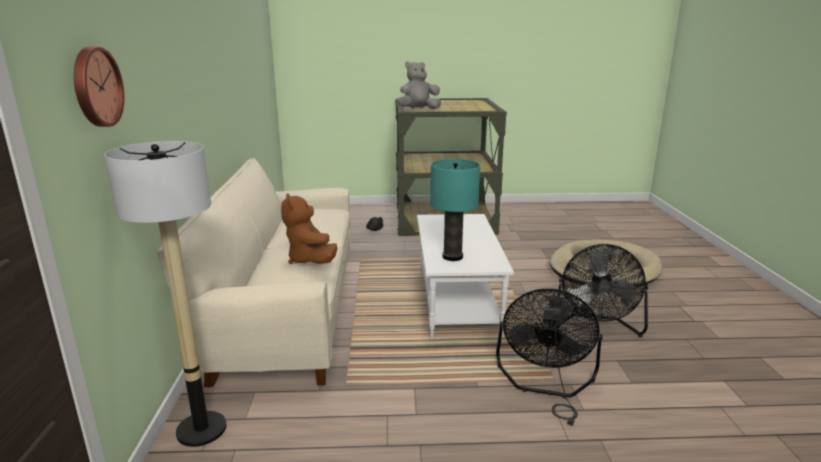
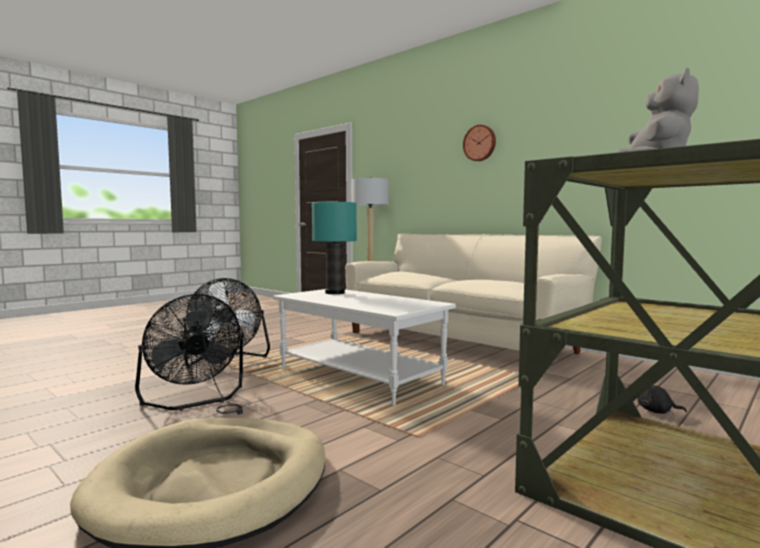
camera: 135 degrees right, 15 degrees down
wall clock [74,47,124,127] -> wall clock moved to [463,125,496,161]
brown plush toy [281,193,337,264] -> none

